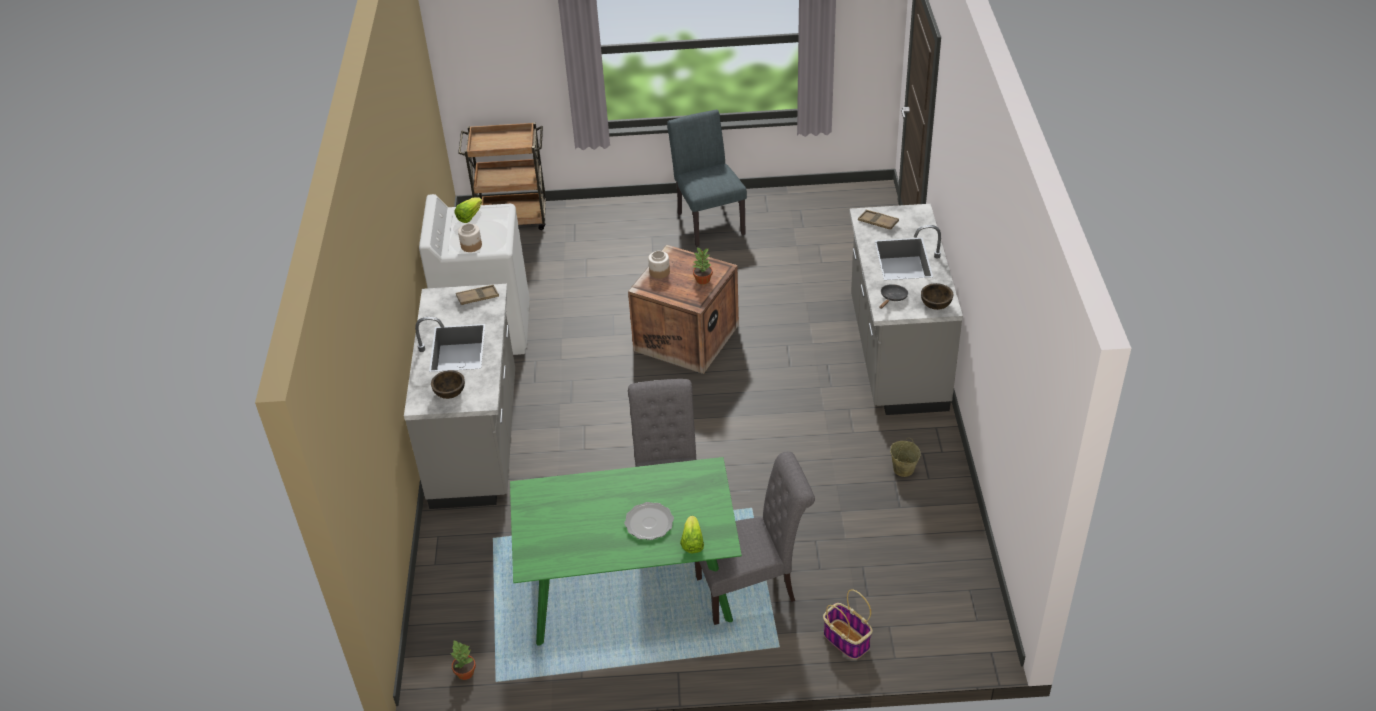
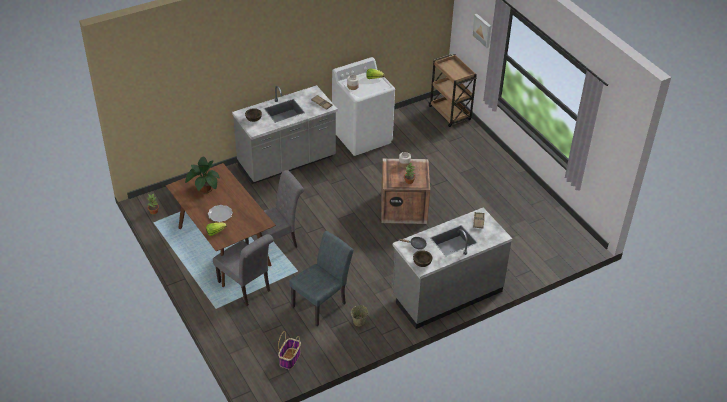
camera: 60 degrees right, 0 degrees up
green dining table [510,457,742,646] -> brown dining table [166,163,276,287]
grey chair [667,110,747,247] -> grey chair moved to [289,231,353,326]
basket [823,589,873,659] -> basket moved to [278,331,301,369]
none -> potted plant [185,156,220,193]
none -> picture [472,14,491,48]

